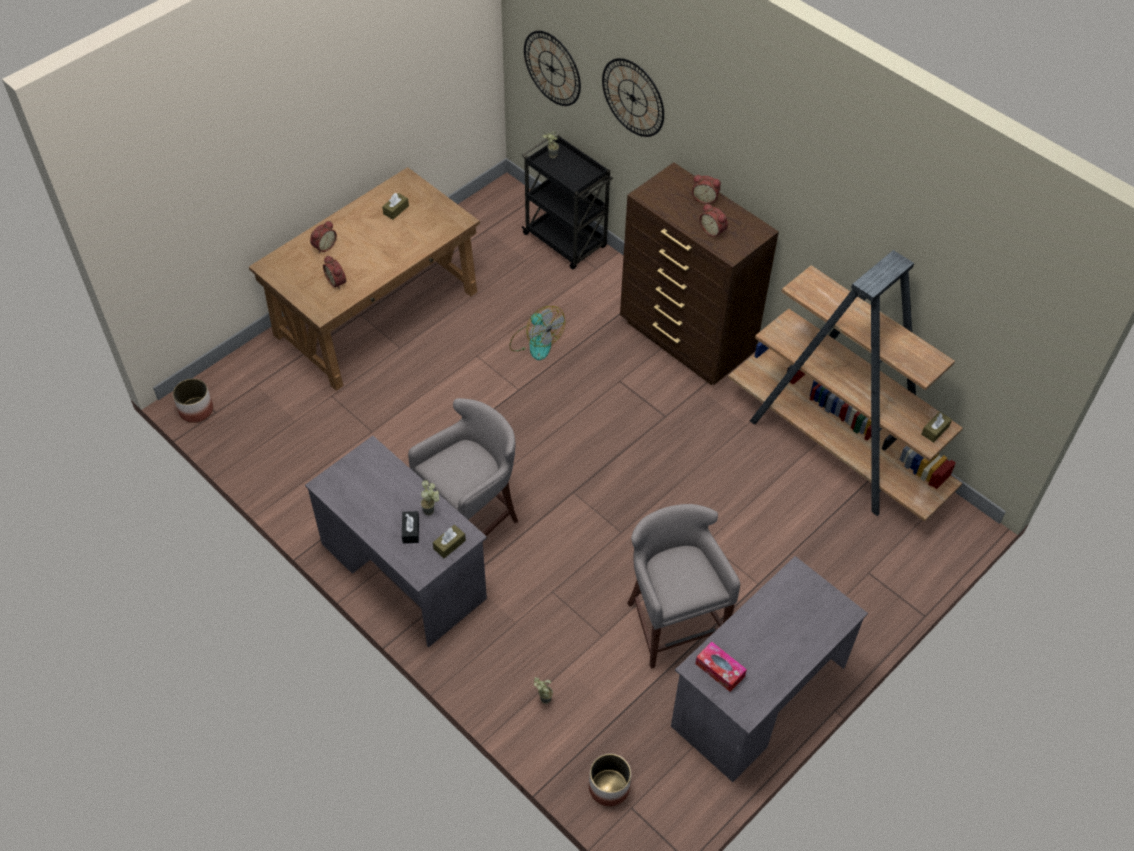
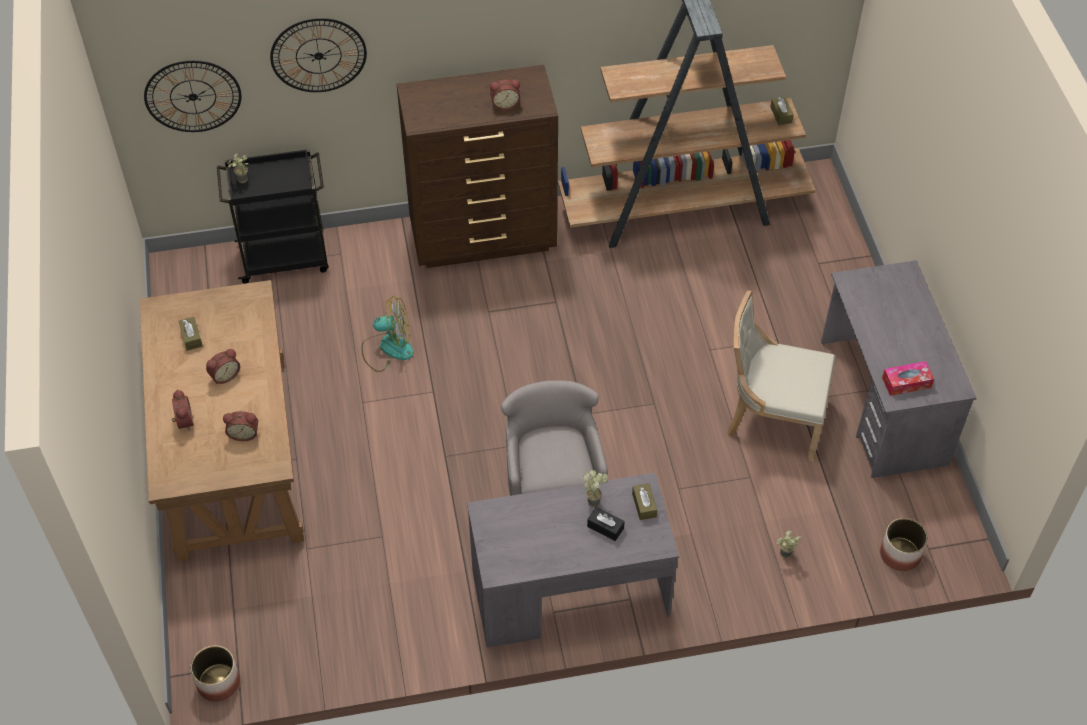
camera: 55 degrees left, 0 degrees up
grey stool [627,504,740,669] -> beige chair [727,290,835,462]
alarm clock [692,175,721,204] -> alarm clock moved to [206,349,240,384]

